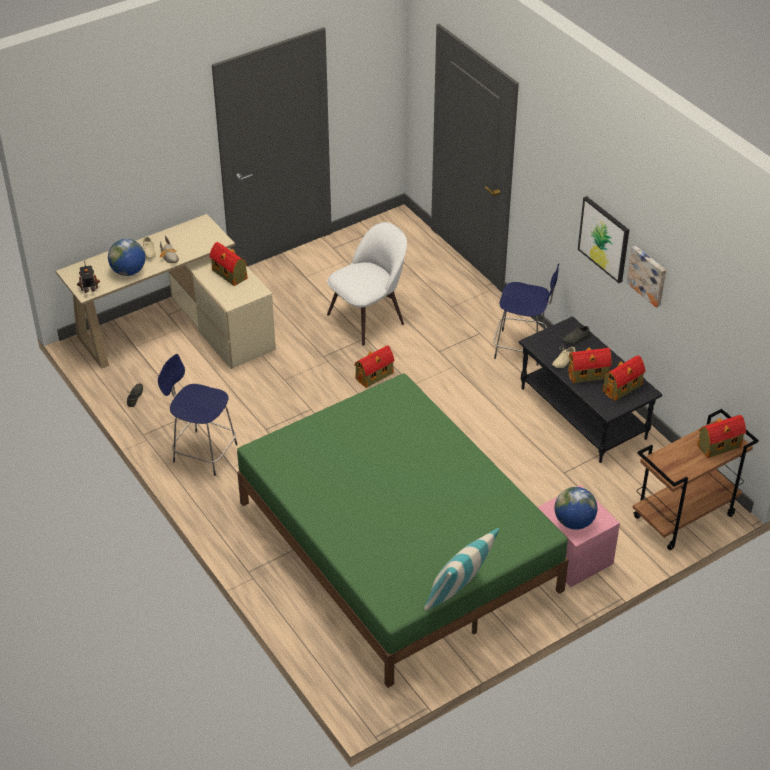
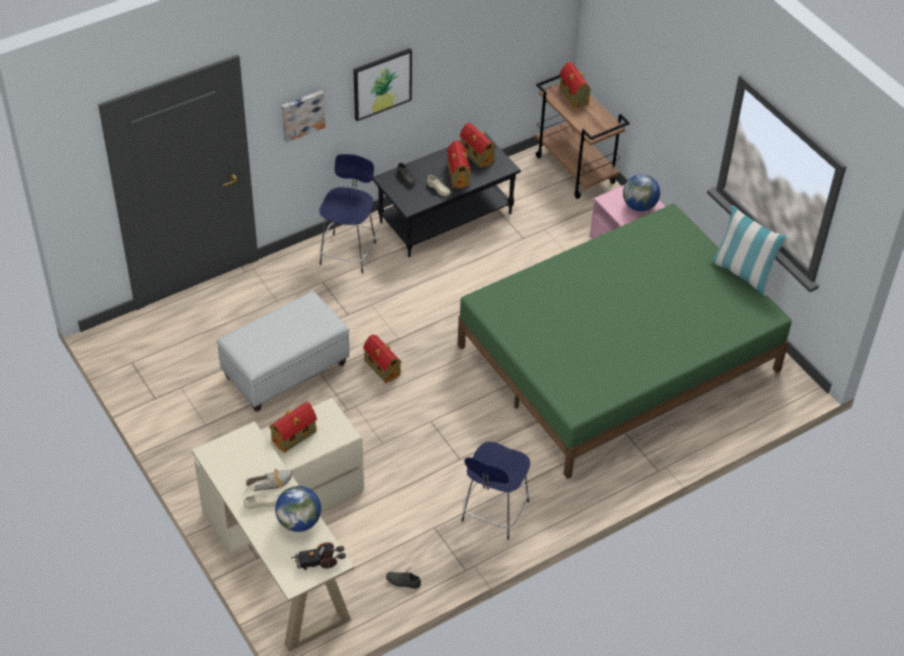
camera: 90 degrees left, 5 degrees up
white chair [327,222,407,346] -> white ottoman [216,291,350,412]
picture [627,246,666,308] -> picture moved to [282,90,326,142]

